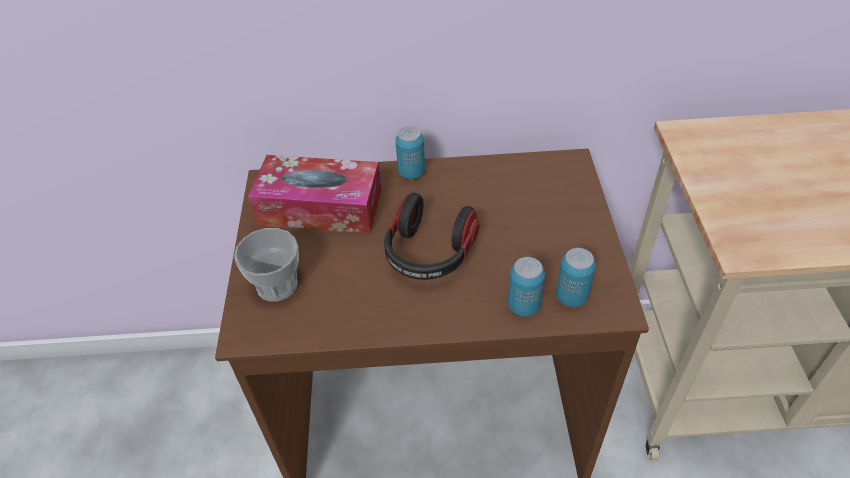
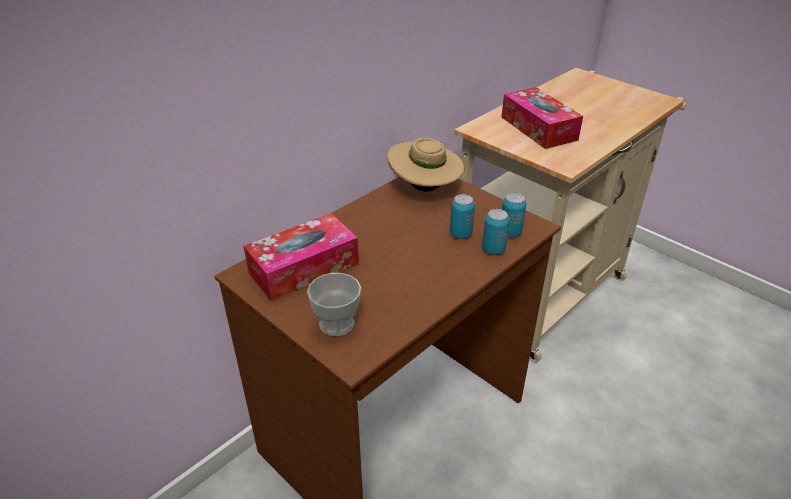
camera: 45 degrees left, 10 degrees down
headphones [384,193,479,280] -> none
can [395,126,425,179] -> can moved to [450,194,475,239]
none -> beige hat [387,138,464,191]
none -> tissue box [501,87,583,149]

